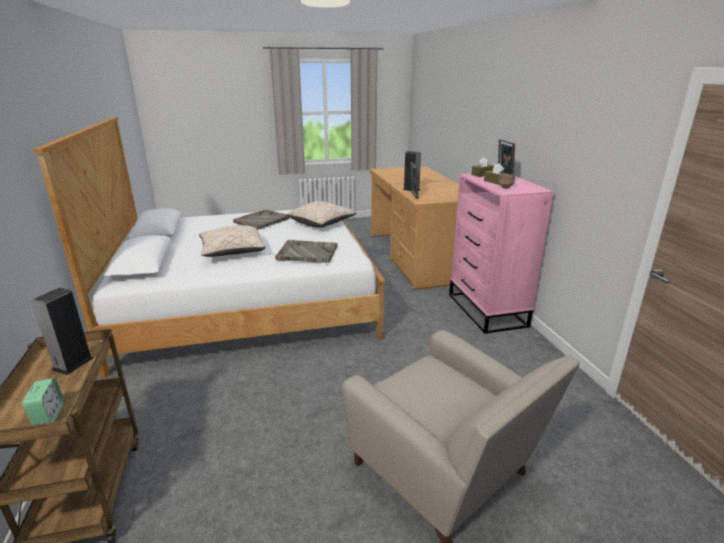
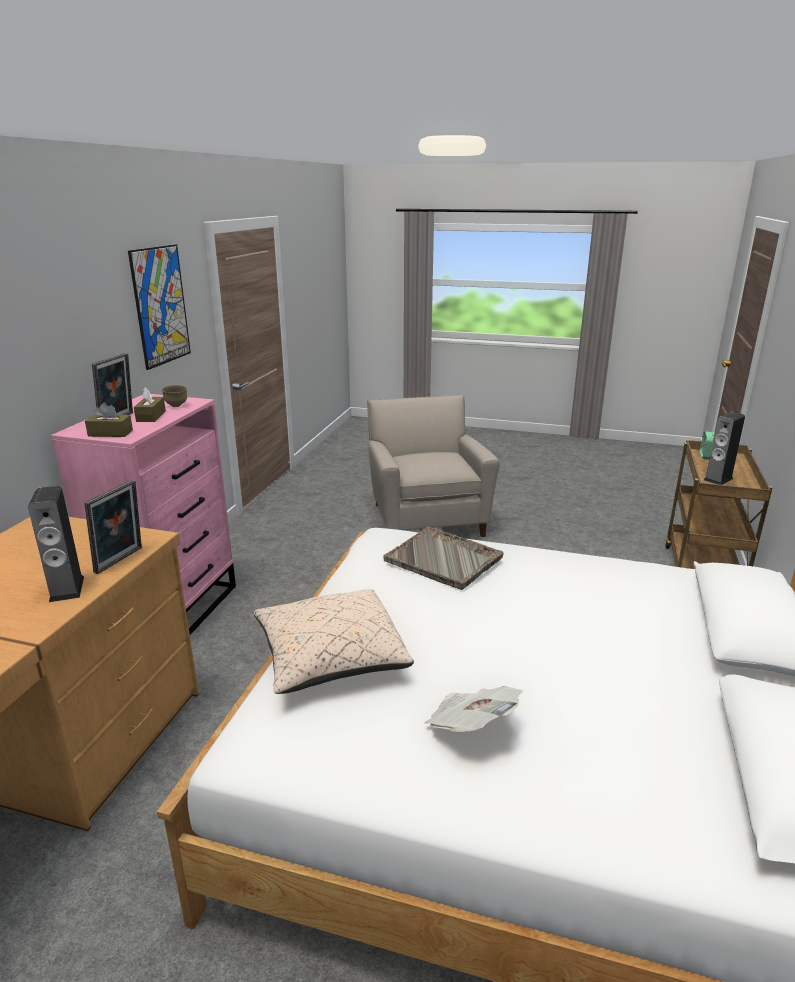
camera: 150 degrees left, 0 degrees up
beige pillow [199,225,265,257] -> none
grey tray [233,209,290,230] -> newspaper [425,686,523,732]
none -> picture [128,244,191,370]

